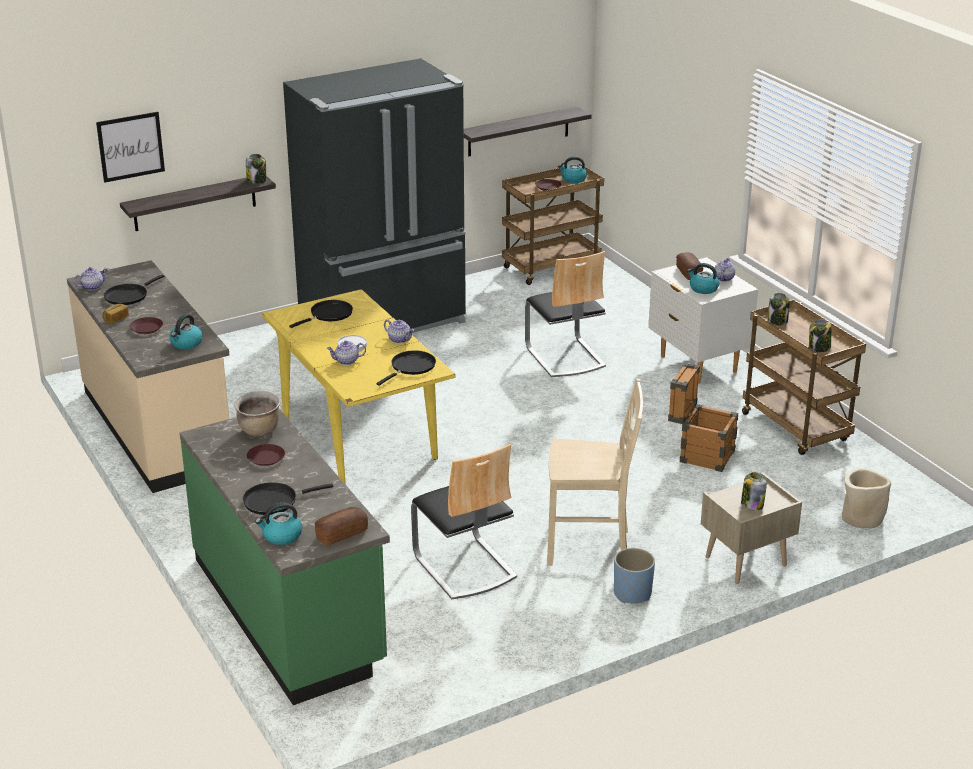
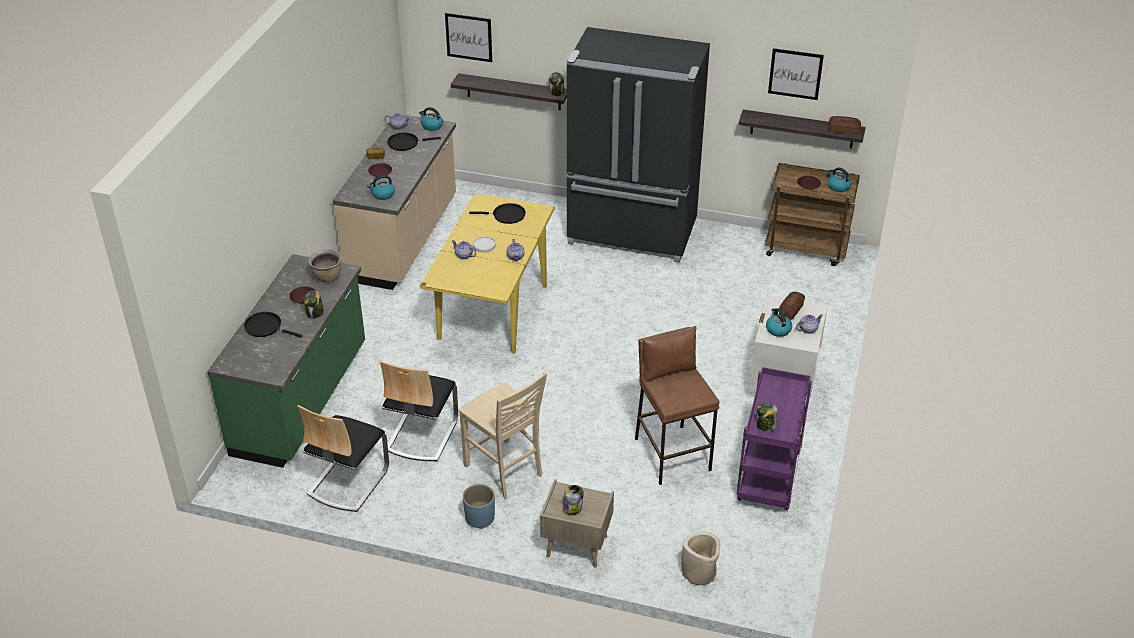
camera: 45 degrees right, 10 degrees up
kettle [255,503,302,545] -> kettle moved to [419,107,443,131]
bread [315,507,368,545] -> bread moved to [829,116,861,134]
black frying pan [377,350,436,386] -> none
chair [525,251,606,377] -> chair moved to [297,405,389,512]
crate [668,363,738,472] -> brown stool [635,326,720,485]
brown cart [742,299,866,455] -> purple cart [737,367,812,510]
jar [768,293,790,325] -> jar moved to [303,291,324,319]
none -> picture [768,48,824,100]

